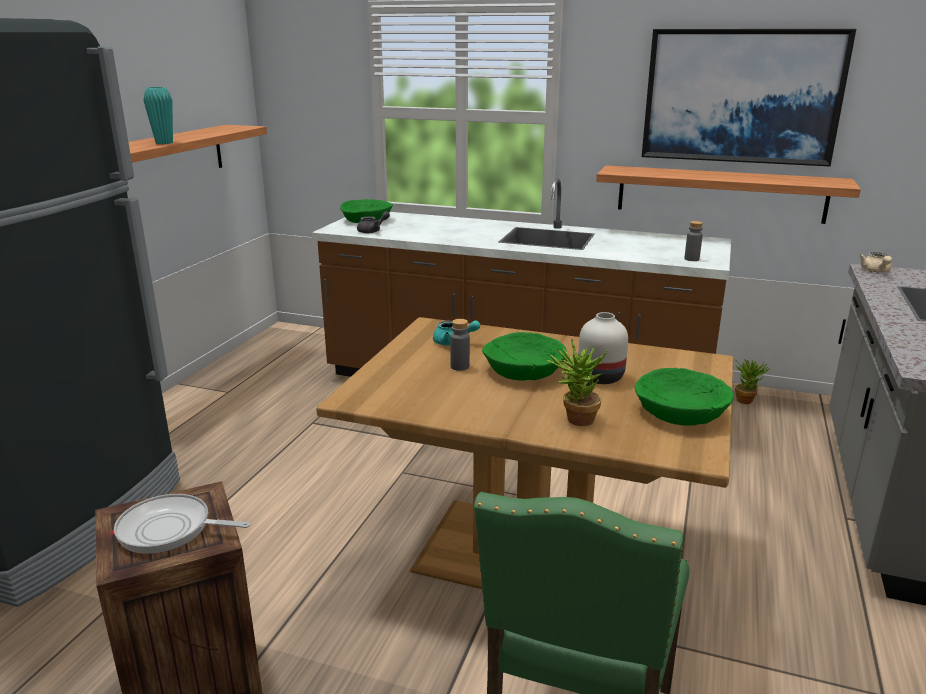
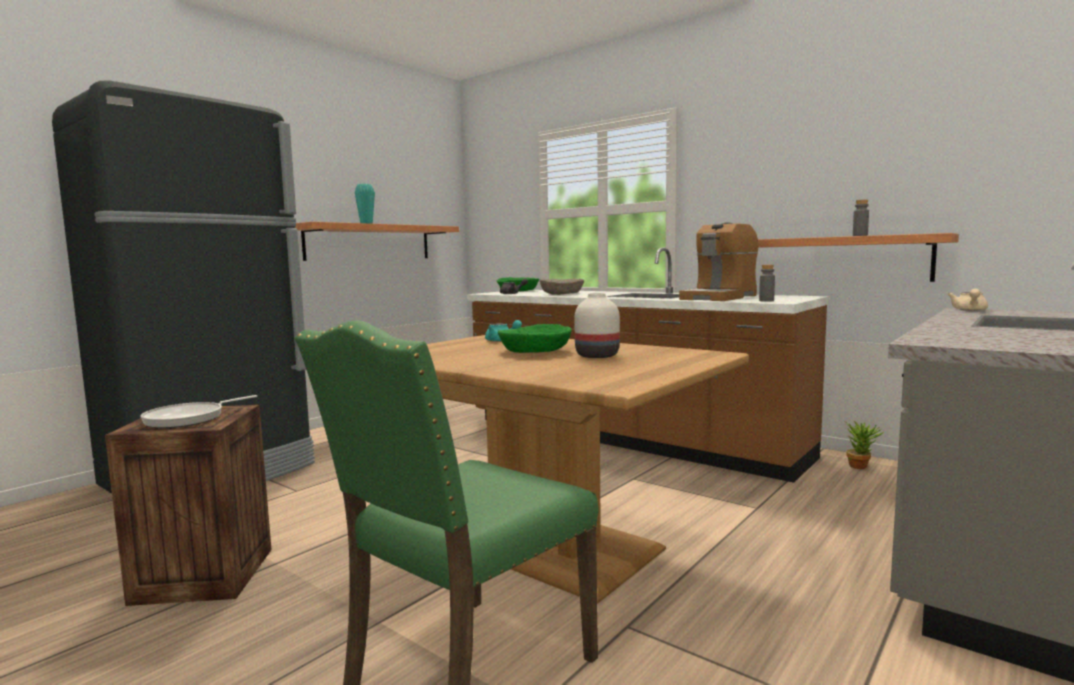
camera: 20 degrees right, 15 degrees down
frying pan [114,494,250,554] -> frying pan turned 75 degrees counterclockwise [140,395,257,428]
grey bottle [450,319,470,371] -> grey bottle moved to [853,200,869,236]
potted plant [546,338,608,426] -> none
green bowl [635,368,734,426] -> none
picture [642,29,856,166] -> none
none -> beige bowl [540,279,584,295]
none -> coffee machine [679,223,759,301]

